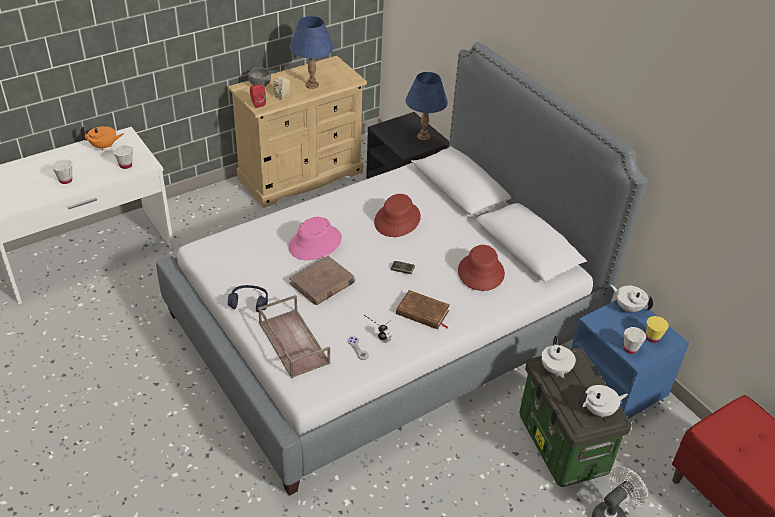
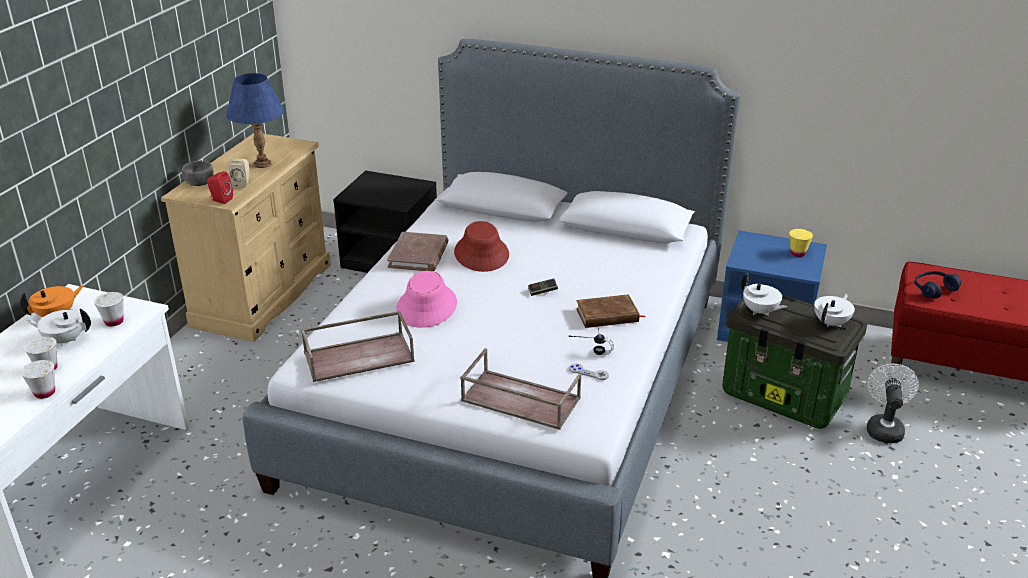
camera: 35 degrees left, 10 degrees down
blue headphones [228,285,268,312] -> blue headphones moved to [914,271,961,299]
brown book [289,256,355,305] -> brown book moved to [387,232,449,271]
blue table lamp [405,72,448,141] -> none
red hat [458,245,505,291] -> none
white teapot [611,285,654,312] -> white teapot moved to [27,308,91,346]
white cup [624,327,646,354] -> white cup moved to [21,360,55,399]
none -> brown tray [301,311,415,382]

